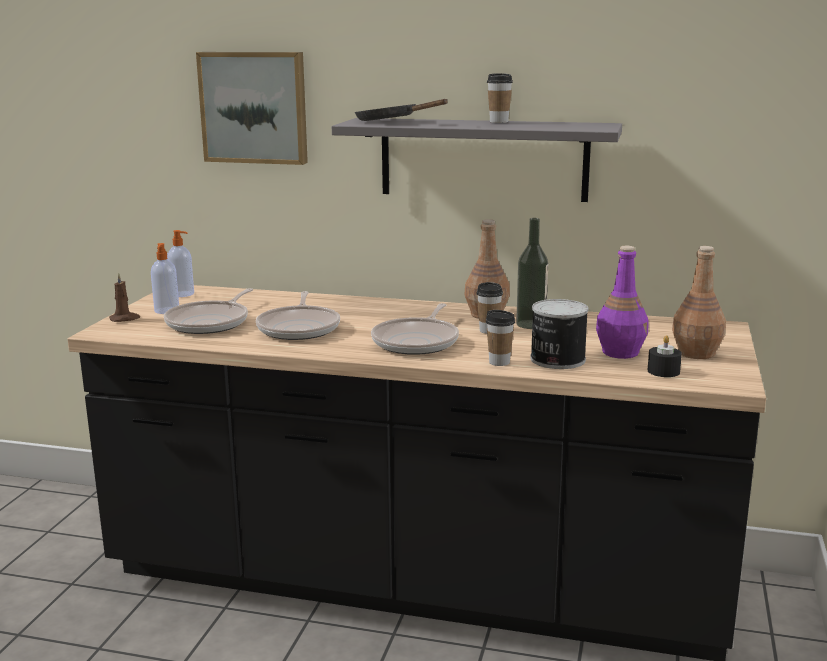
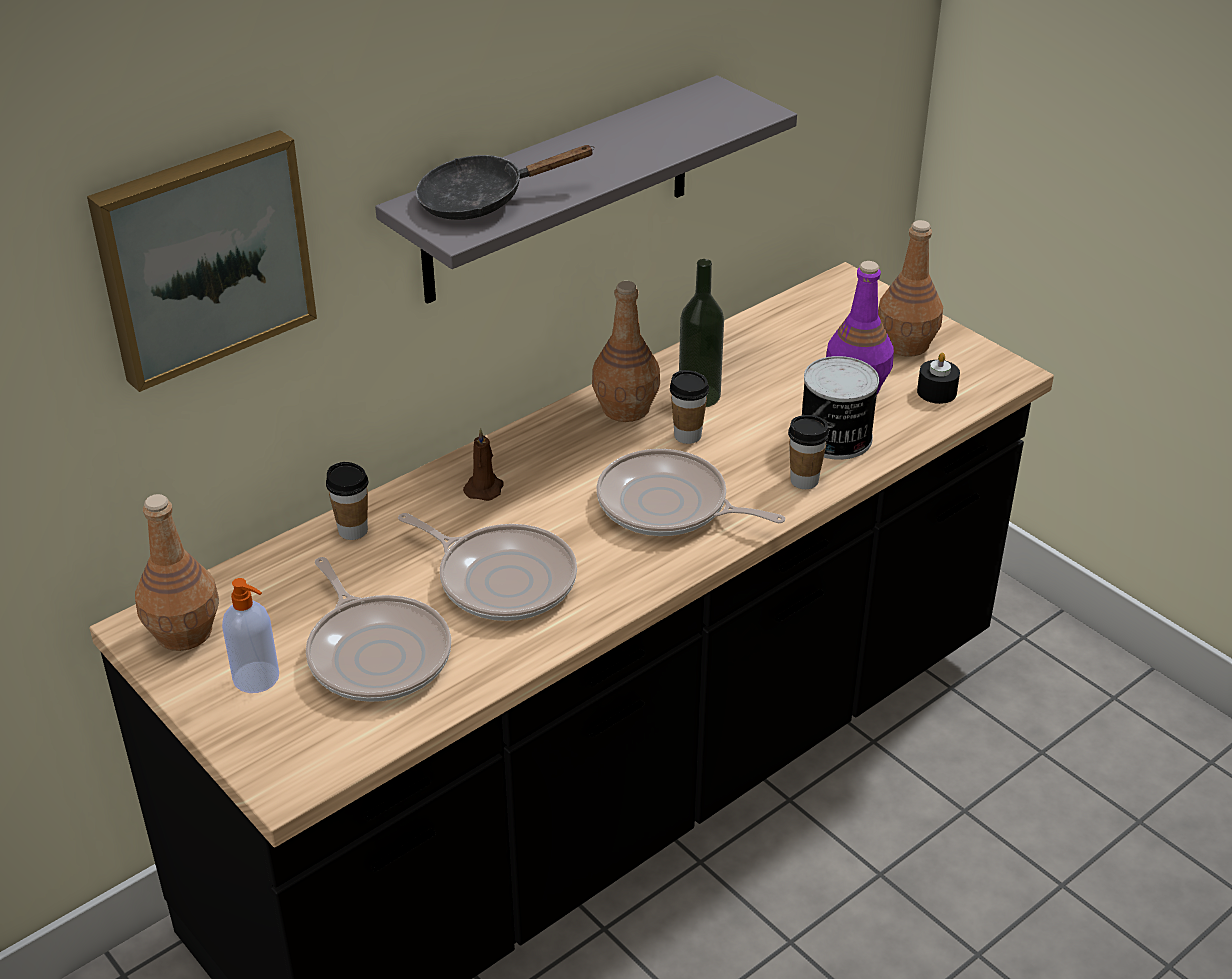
camera: 55 degrees left, 20 degrees up
brown candle [109,273,140,322] -> brown candle moved to [463,428,504,501]
soap dispenser [167,230,194,297] -> brown bottle [135,494,219,651]
frying pan [371,303,459,355] -> frying pan turned 150 degrees clockwise [597,449,785,536]
cup [487,73,513,123] -> cup moved to [326,462,368,540]

